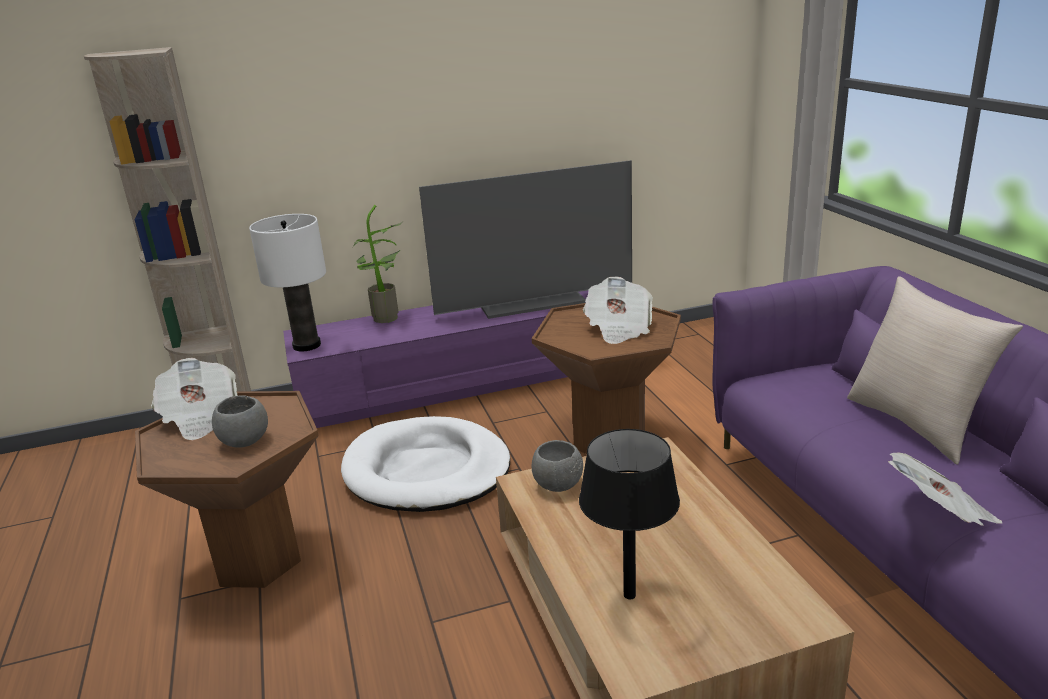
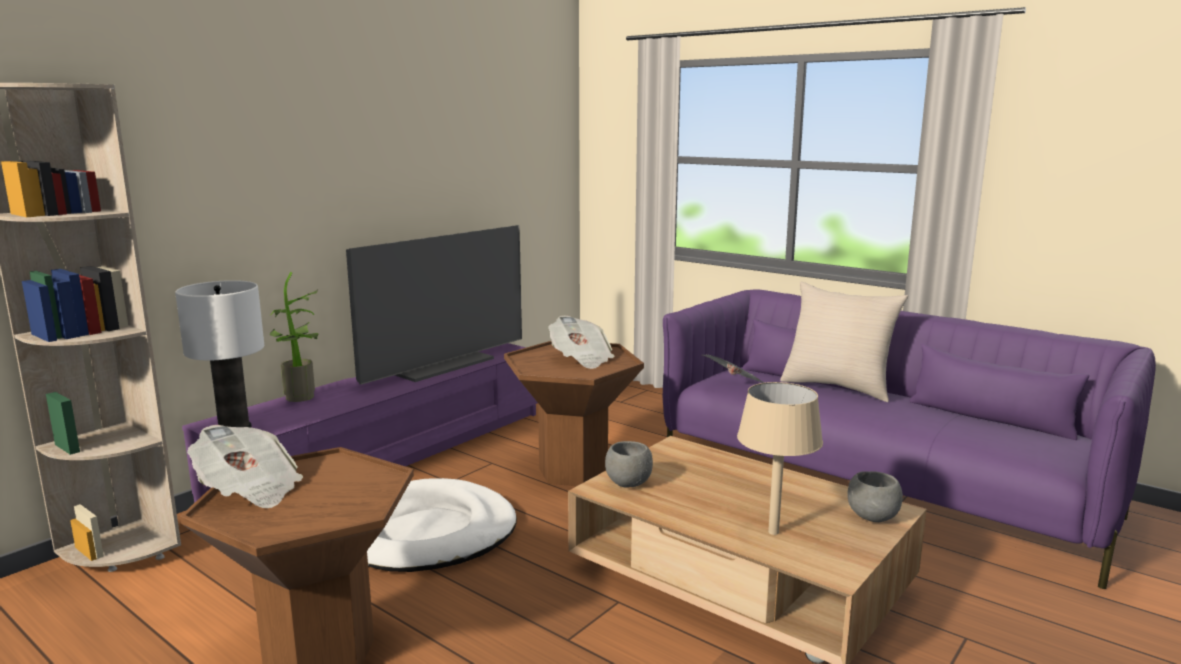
camera: 35 degrees left, 10 degrees down
grey bowl [212,395,268,448] -> grey bowl moved to [847,471,903,522]
black table lamp [579,429,680,600] -> beige table lamp [737,382,823,535]
newspaper [888,452,1002,526] -> newspaper moved to [703,355,765,383]

